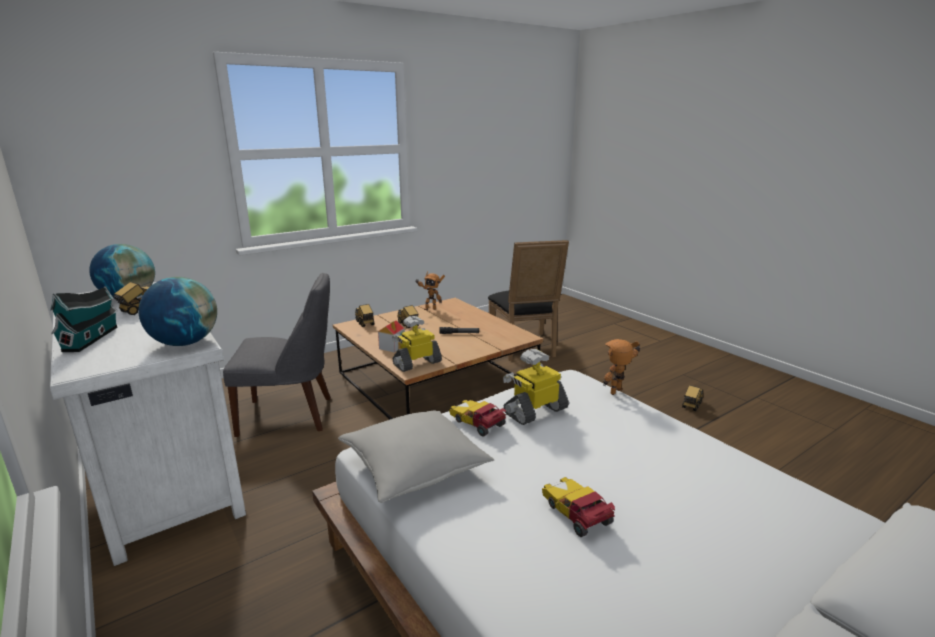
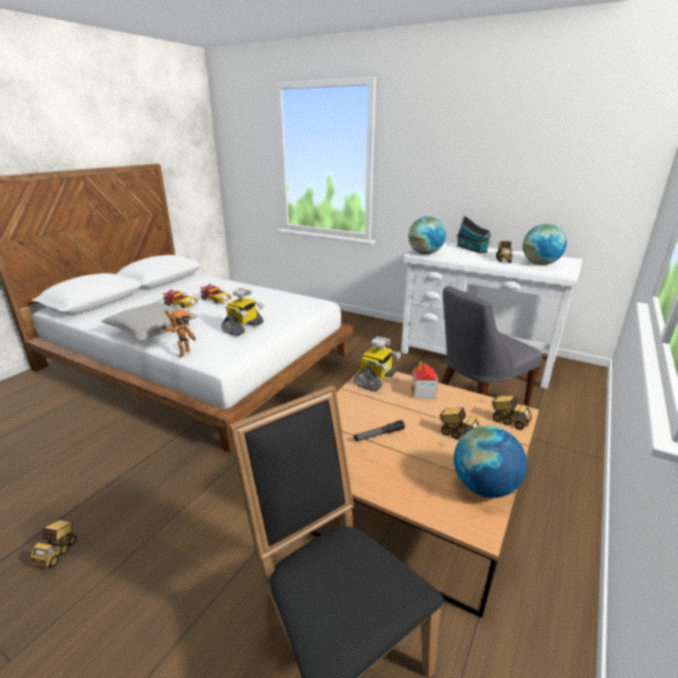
camera: 155 degrees right, 5 degrees up
grey pillow [338,411,494,503] -> grey pillow moved to [101,303,197,341]
toy robot [416,271,445,310] -> globe [454,426,527,498]
toy car [449,400,506,436] -> toy car moved to [162,290,198,308]

